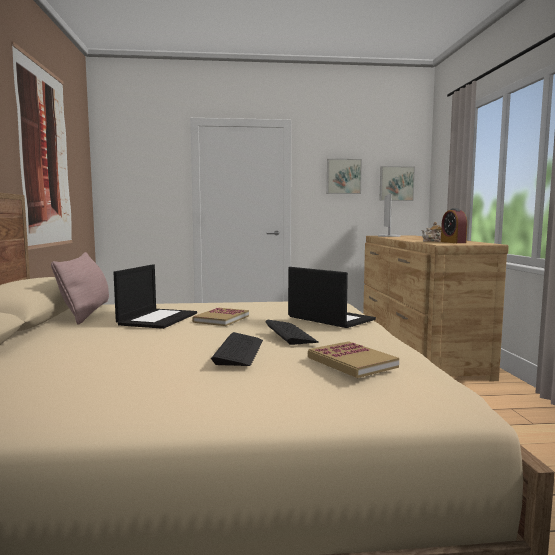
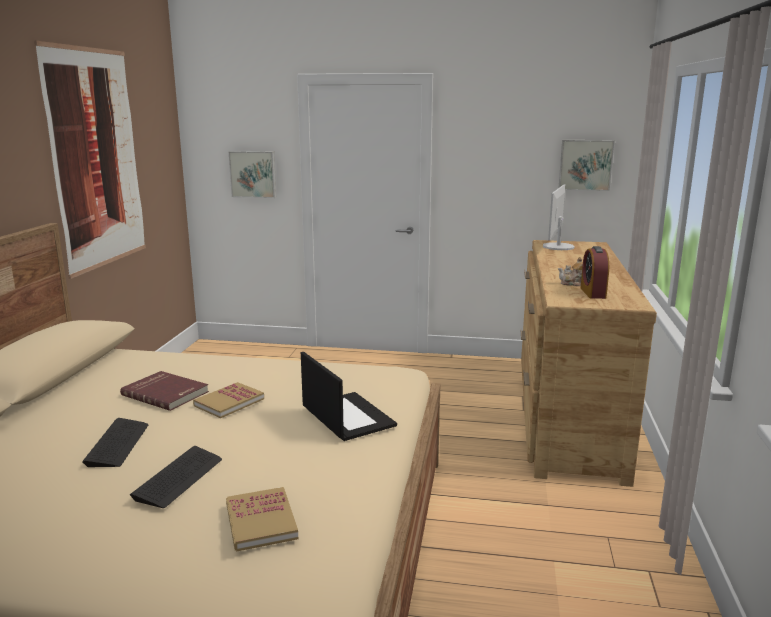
camera: 15 degrees right, 10 degrees up
pink pillow [51,252,109,325] -> none
laptop [114,264,197,329] -> red book [120,371,209,411]
keyboard [265,320,319,345] -> keyboard moved to [82,418,148,467]
picture [327,159,362,194] -> picture moved to [228,151,276,198]

